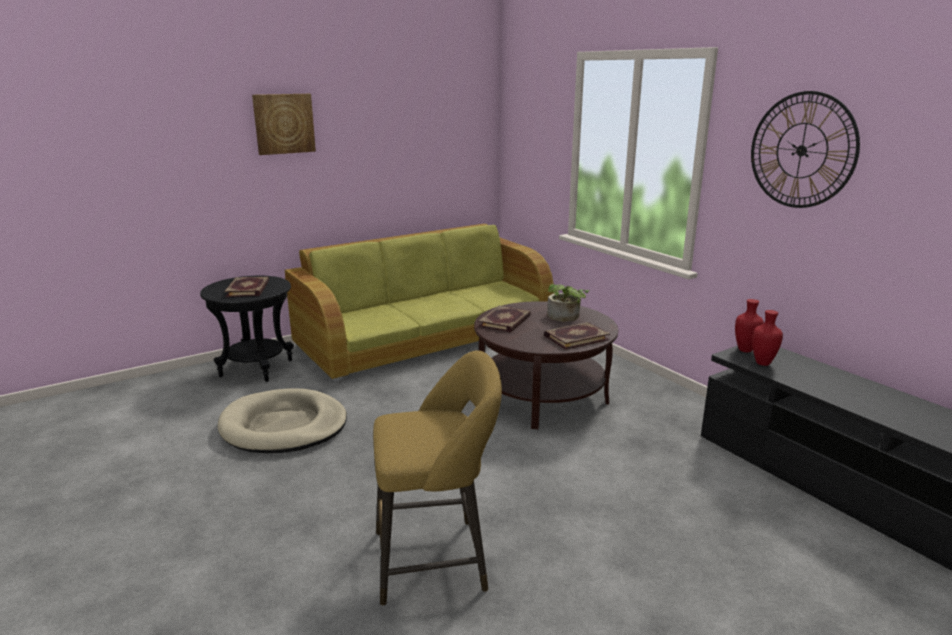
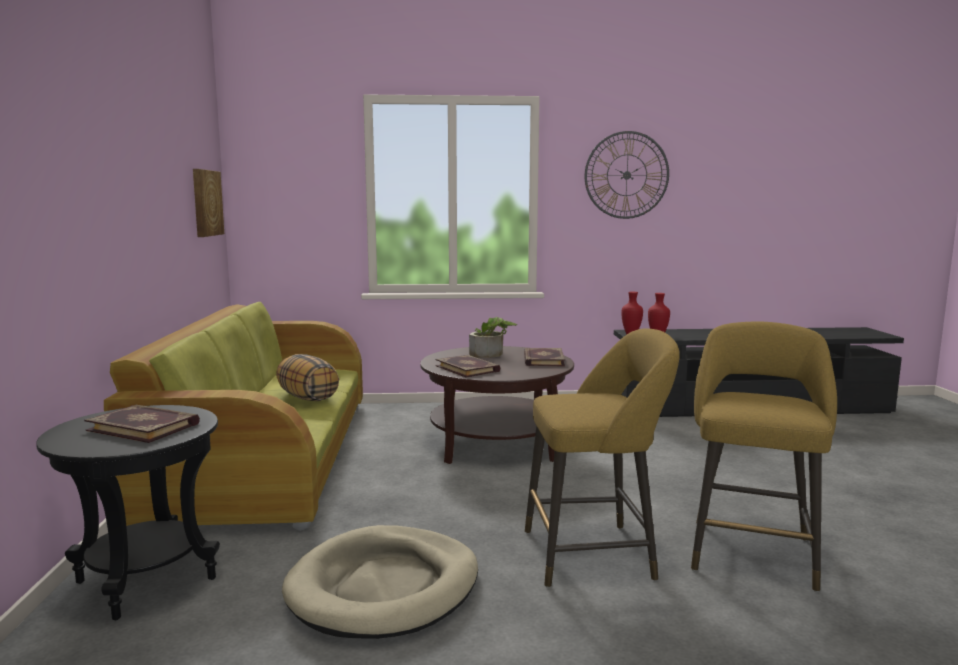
camera: 60 degrees left, 10 degrees down
picture [252,94,316,155] -> picture moved to [193,169,224,237]
none -> pillow [276,354,339,401]
none -> yellow stool [525,328,680,588]

